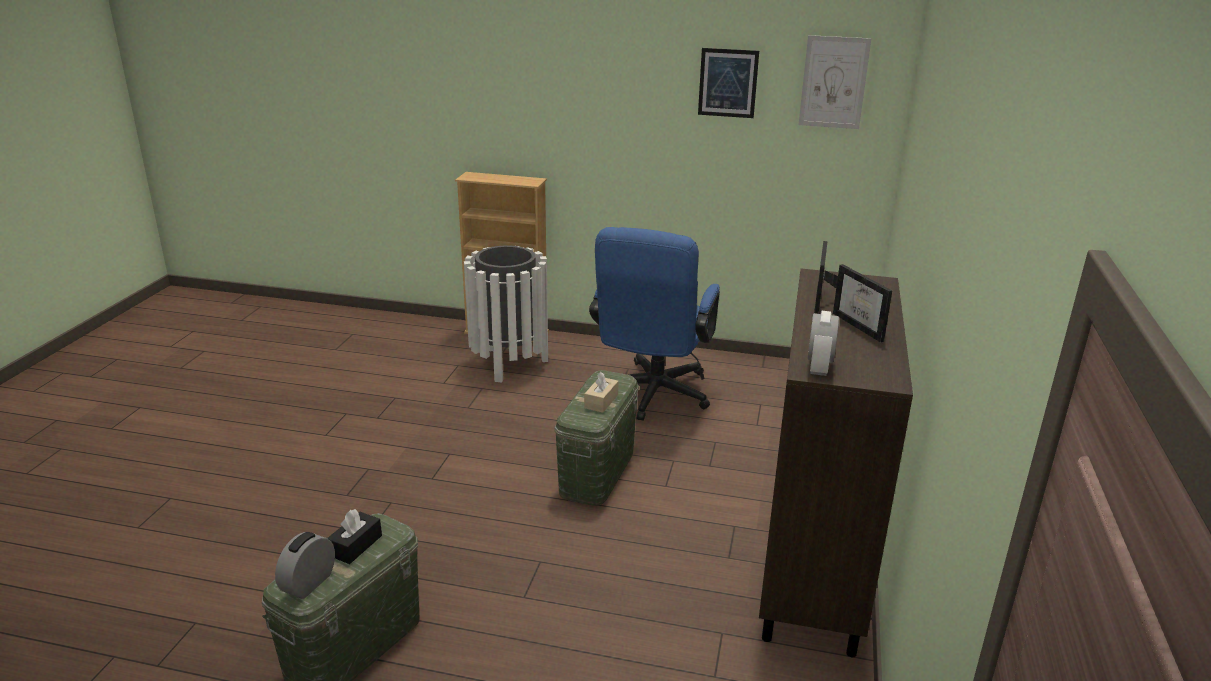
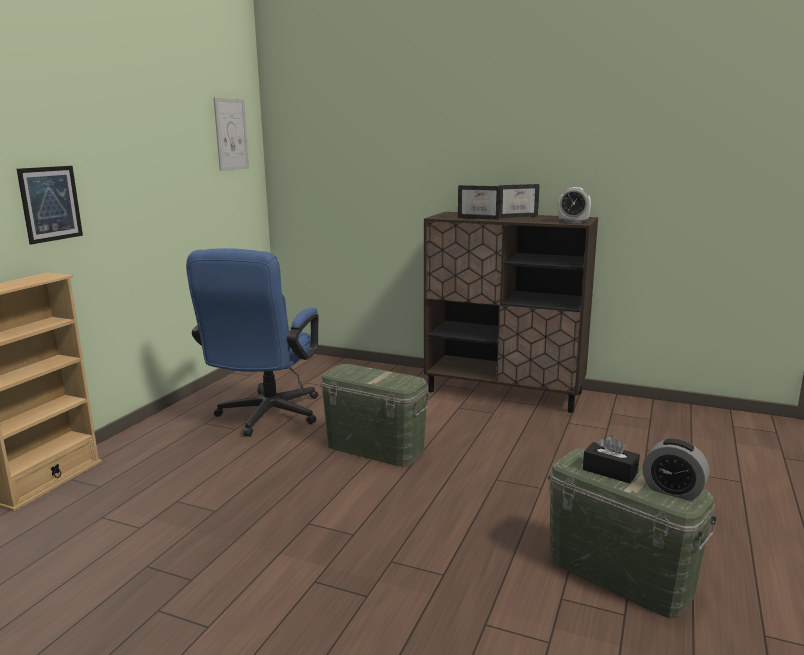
camera: 80 degrees left, 10 degrees down
white trash can [464,245,548,382] -> none
beige tissue box [584,372,619,413] -> none
blue office chair [589,227,720,421] -> blue office chair turned 75 degrees clockwise [186,248,319,437]
picture [698,48,759,118] -> picture moved to [17,166,83,245]

